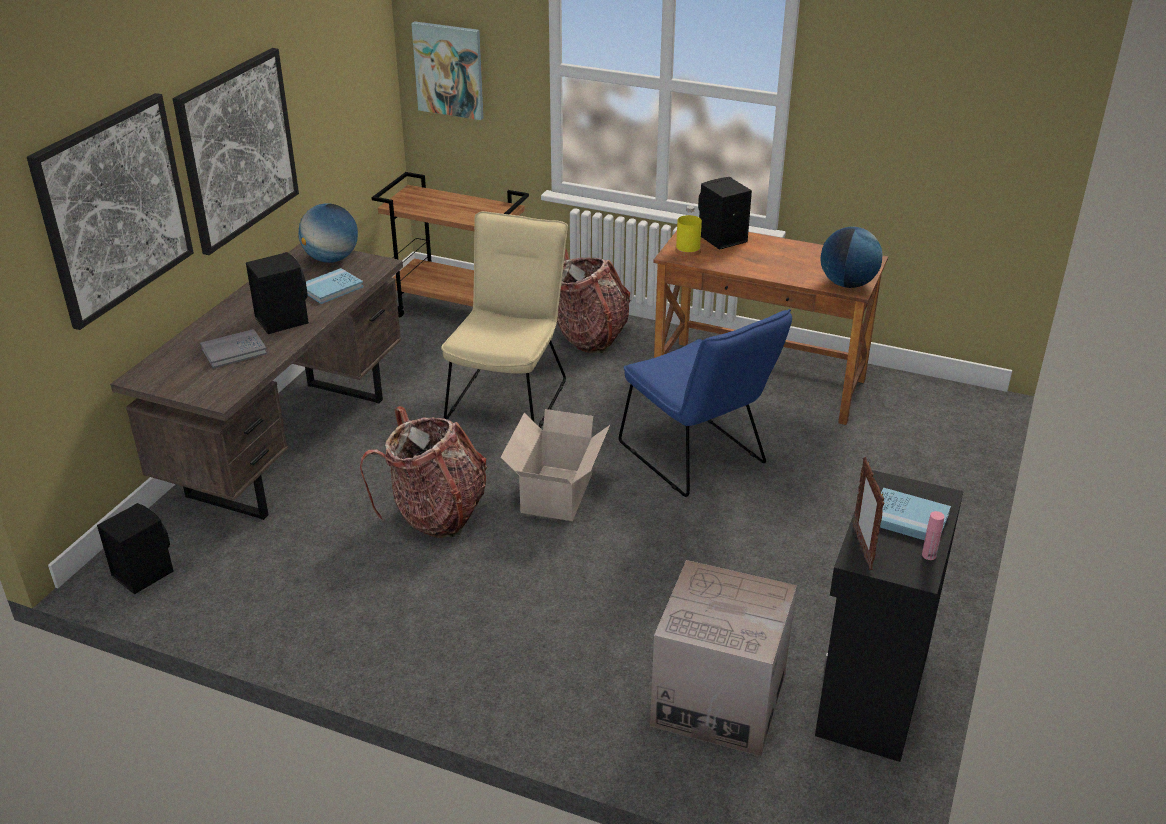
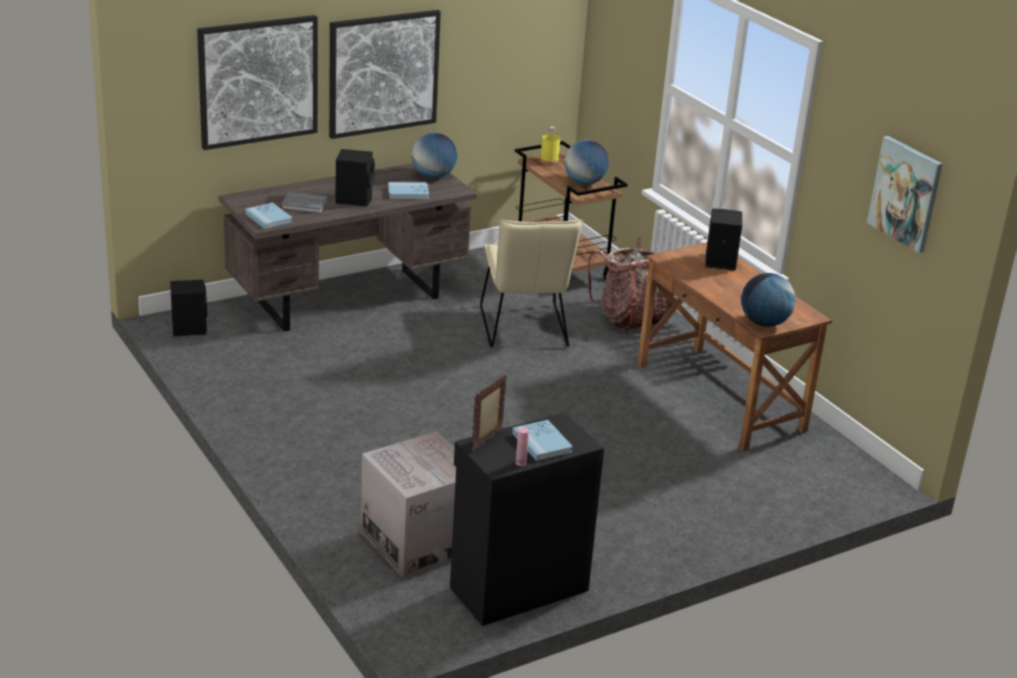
camera: 35 degrees right, 5 degrees down
backpack [360,406,487,538] -> none
picture [411,21,484,120] -> picture moved to [867,136,942,253]
beige chair [441,211,568,428] -> beige chair turned 120 degrees clockwise [480,220,583,347]
cardboard box [500,409,610,521] -> none
blue chair [619,309,792,497] -> none
yellow bottle [676,205,702,257] -> yellow bottle moved to [540,126,560,165]
none -> blue book [245,203,293,229]
none -> globe [563,140,609,185]

